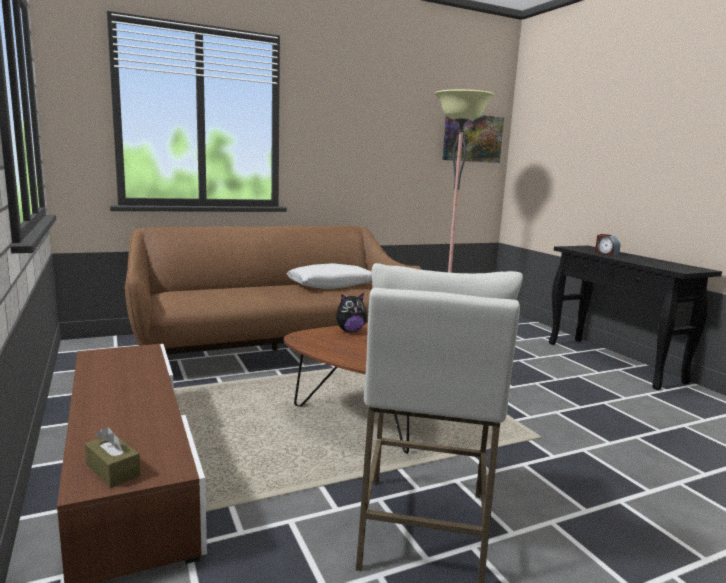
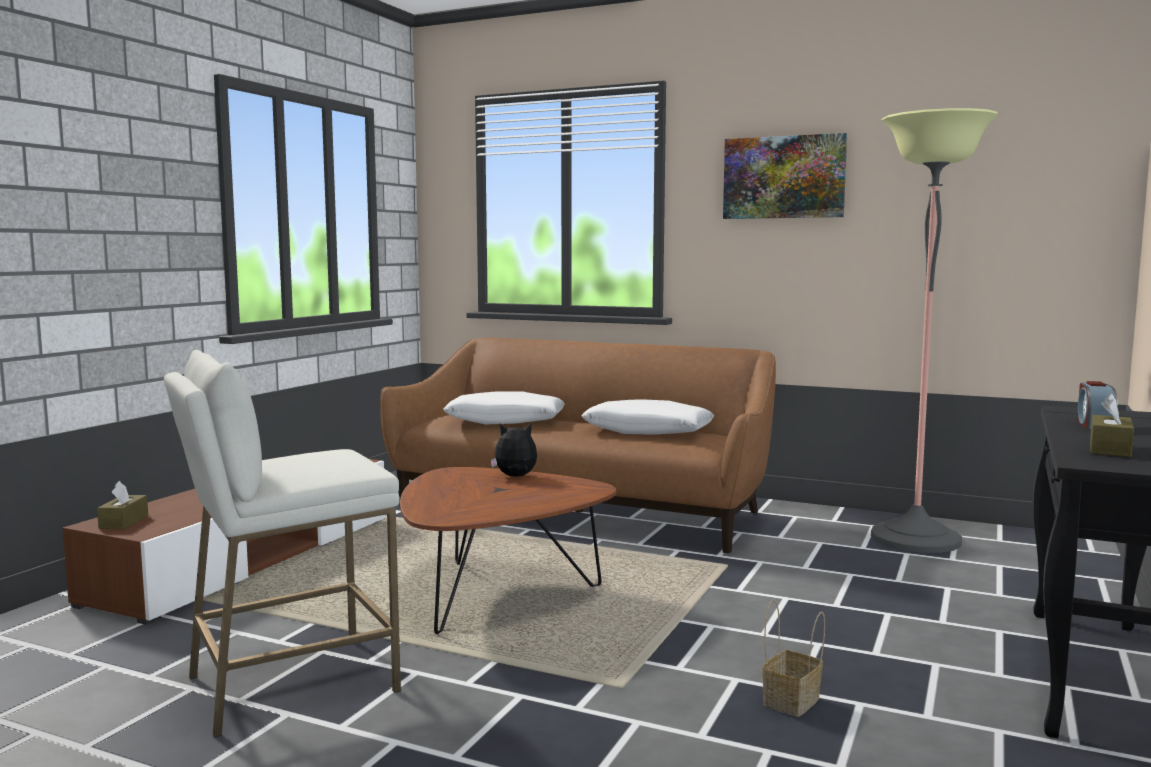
camera: 50 degrees right, 5 degrees down
plush toy [336,293,367,332] -> plush toy turned 150 degrees clockwise [491,423,537,477]
picture [442,115,504,163] -> picture moved to [723,133,847,219]
none -> white pillow [443,391,564,425]
none -> basket [762,599,825,717]
none -> brown tissue box [1090,394,1134,457]

